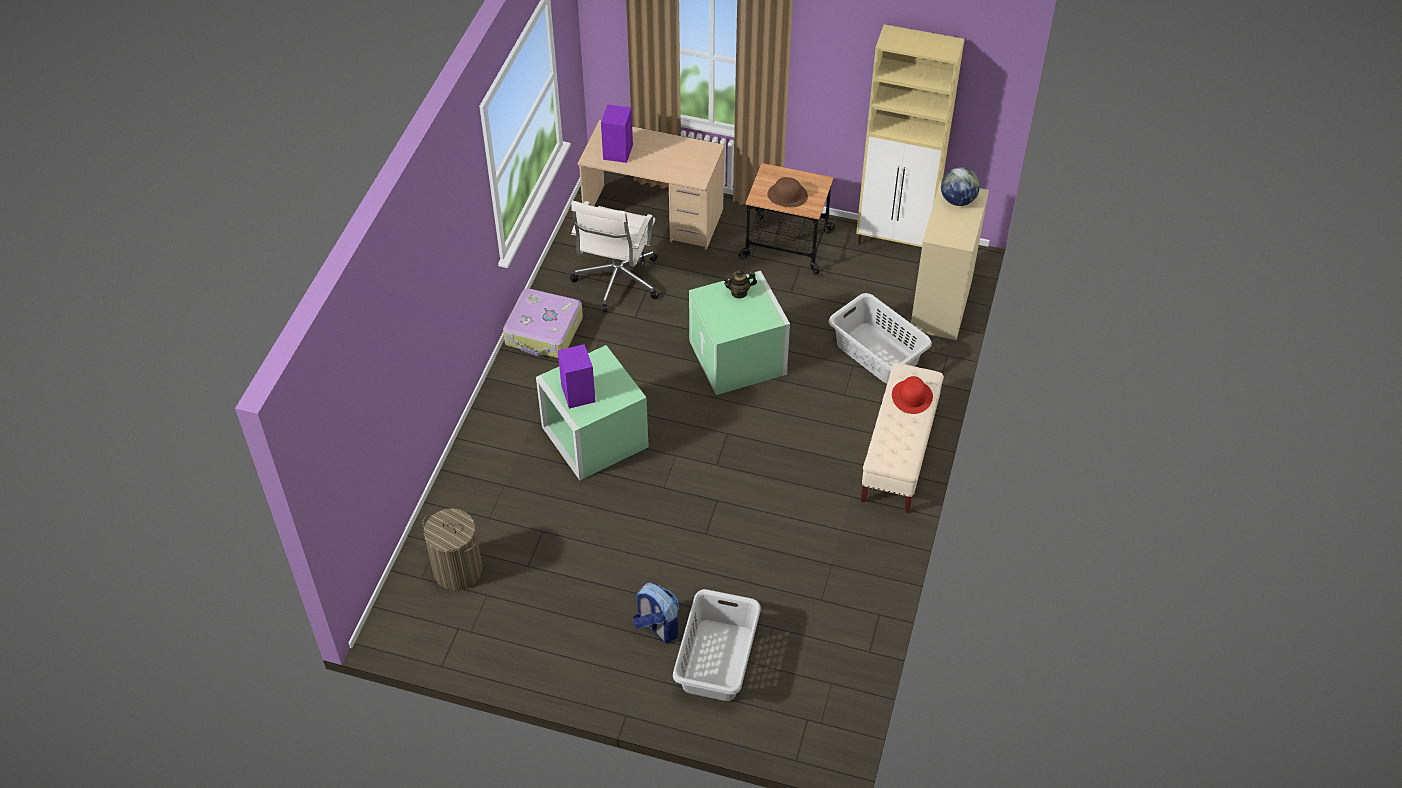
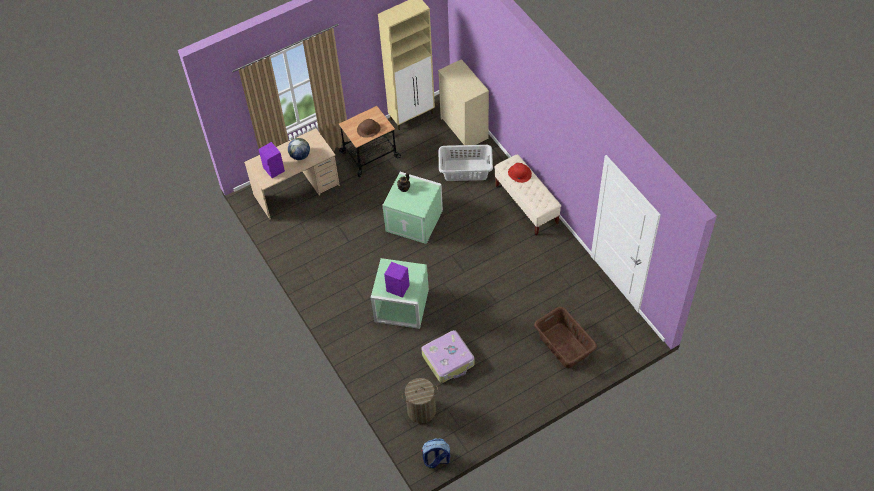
camera: 45 degrees left, 5 degrees up
suitcase [503,288,583,358] -> suitcase moved to [422,330,475,383]
white office chair [570,201,659,313] -> none
backpack [633,583,679,643] -> backpack moved to [422,438,450,468]
grey laundry basket [673,589,761,701] -> brown laundry basket [534,307,597,368]
globe [941,167,980,206] -> globe moved to [288,138,310,160]

